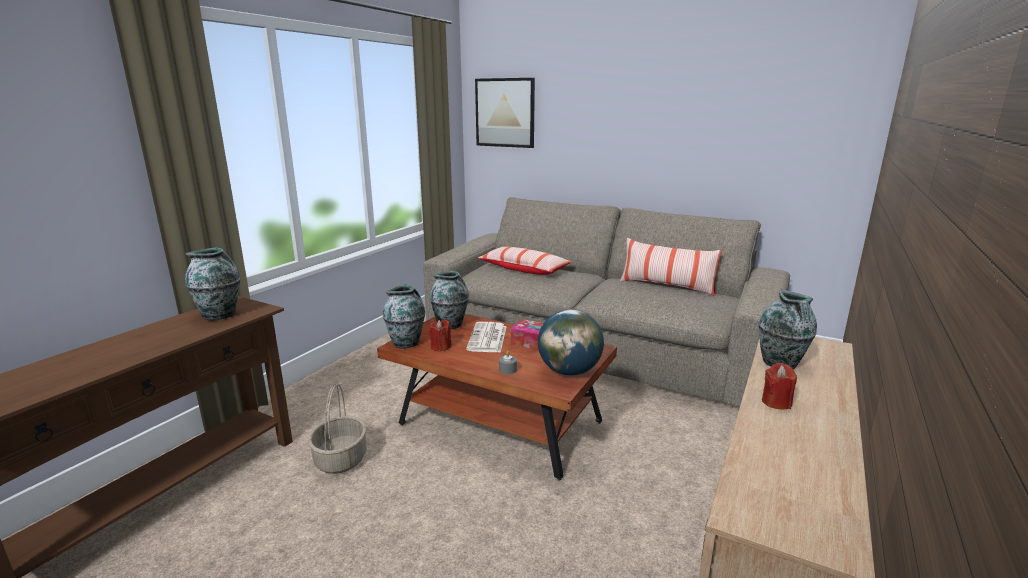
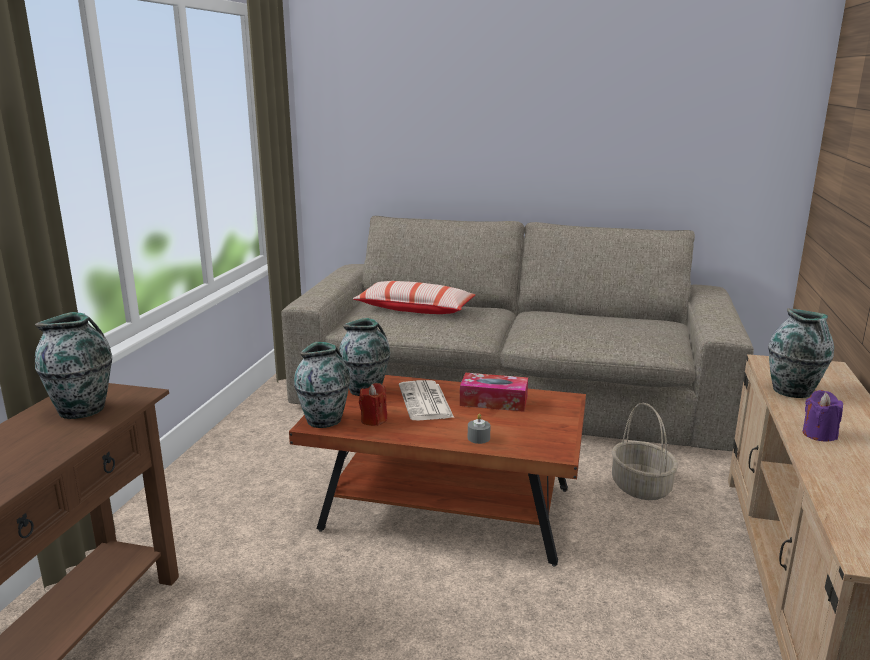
camera: 15 degrees left, 0 degrees up
basket [308,384,367,474] -> basket moved to [611,403,678,500]
picture [475,78,535,148] -> none
globe [538,309,604,376] -> none
pillow [620,238,722,296] -> none
red candle [762,363,797,410] -> purple candle [802,390,843,442]

